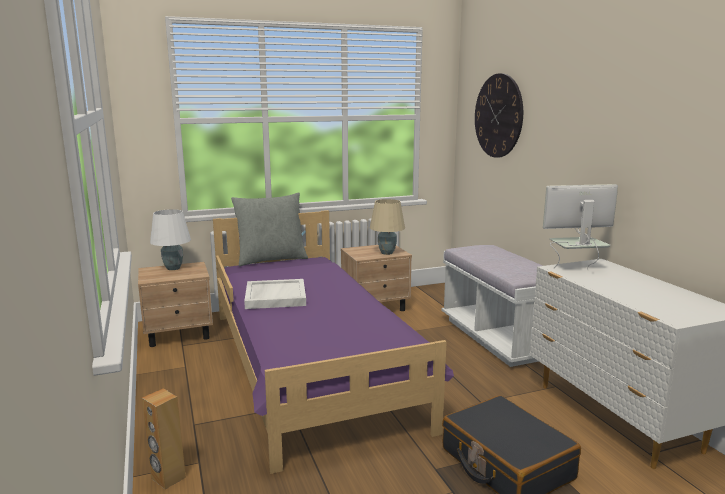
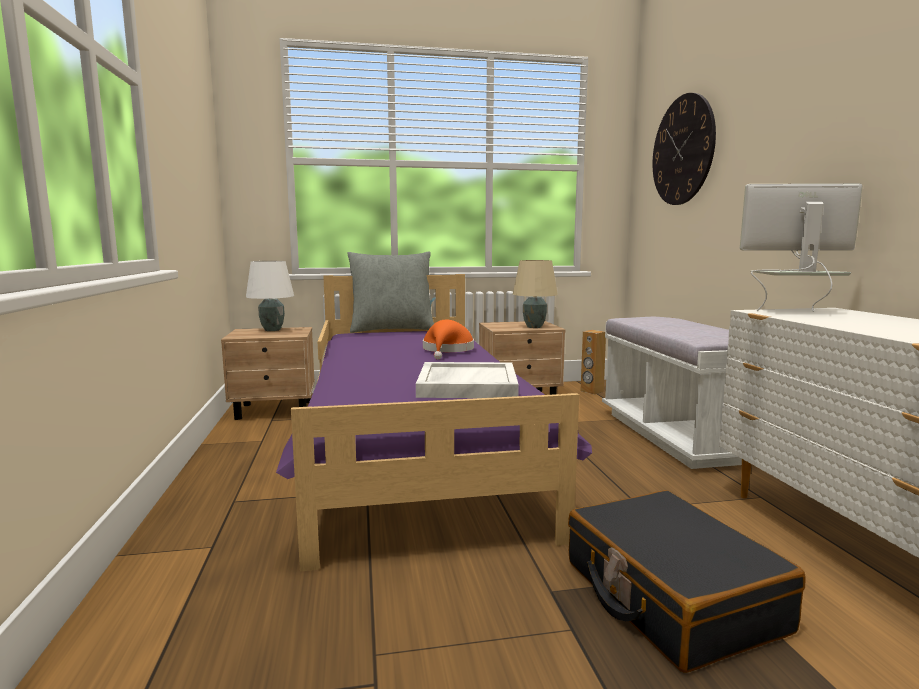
camera: 10 degrees right, 5 degrees down
brown speaker [142,388,186,489] -> brown speaker moved to [580,330,606,394]
white tray [244,279,306,309] -> white tray moved to [416,362,519,398]
none -> orange hat [423,319,474,359]

